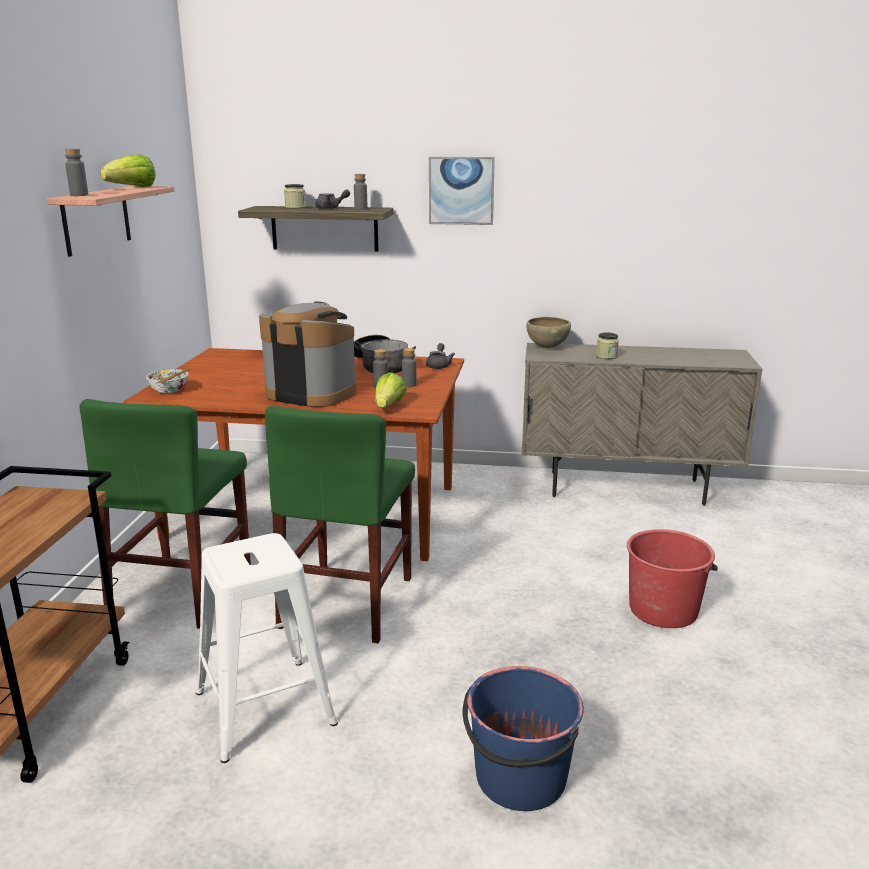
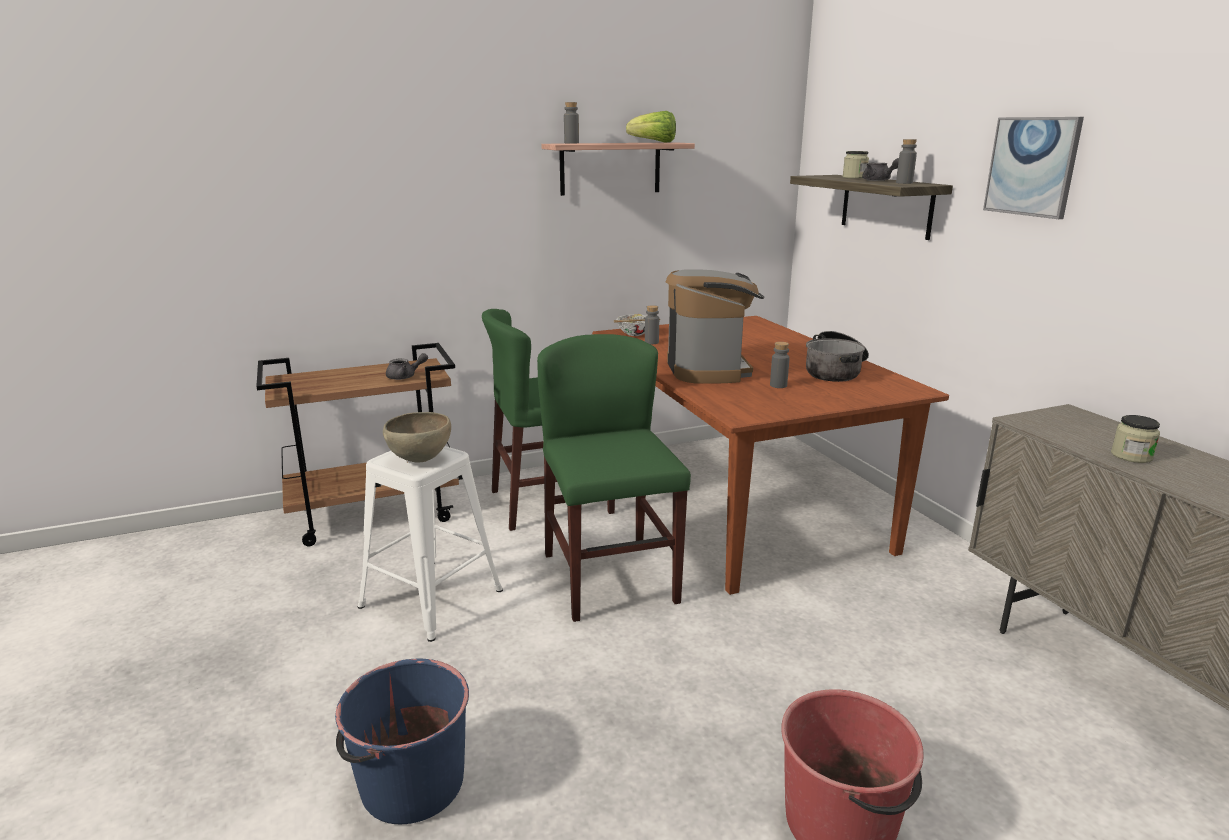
camera: 60 degrees right, 0 degrees up
green chair [265,405,415,643] -> green chair turned 90 degrees clockwise [537,334,691,622]
lettuce [375,372,407,408] -> none
grey bottle [402,348,416,387] -> grey bottle moved to [645,305,659,344]
grey teapot [426,343,455,369] -> grey teapot moved to [386,353,428,380]
brown bowl [526,317,571,348] -> brown bowl moved to [383,412,451,462]

